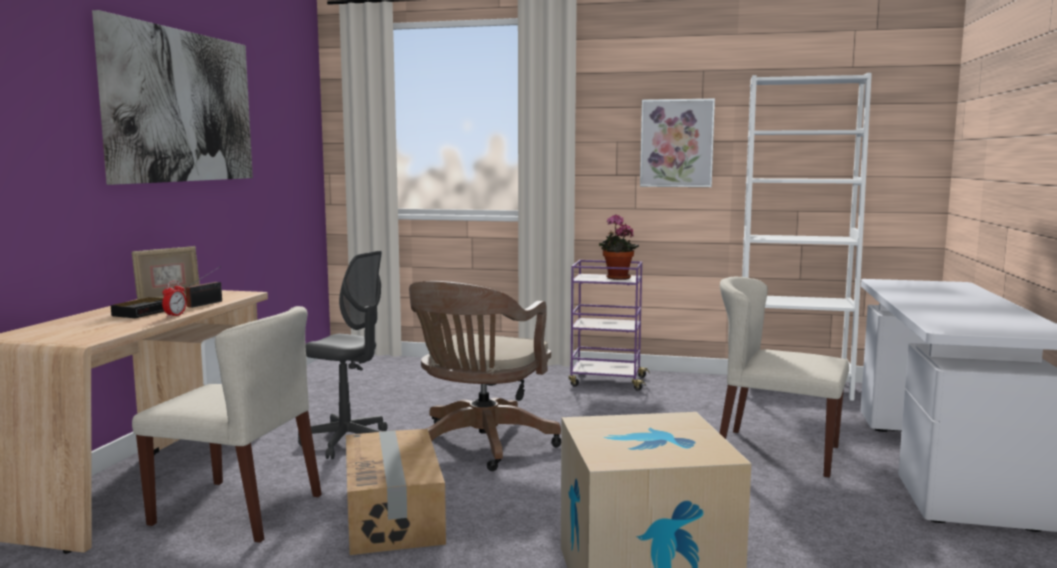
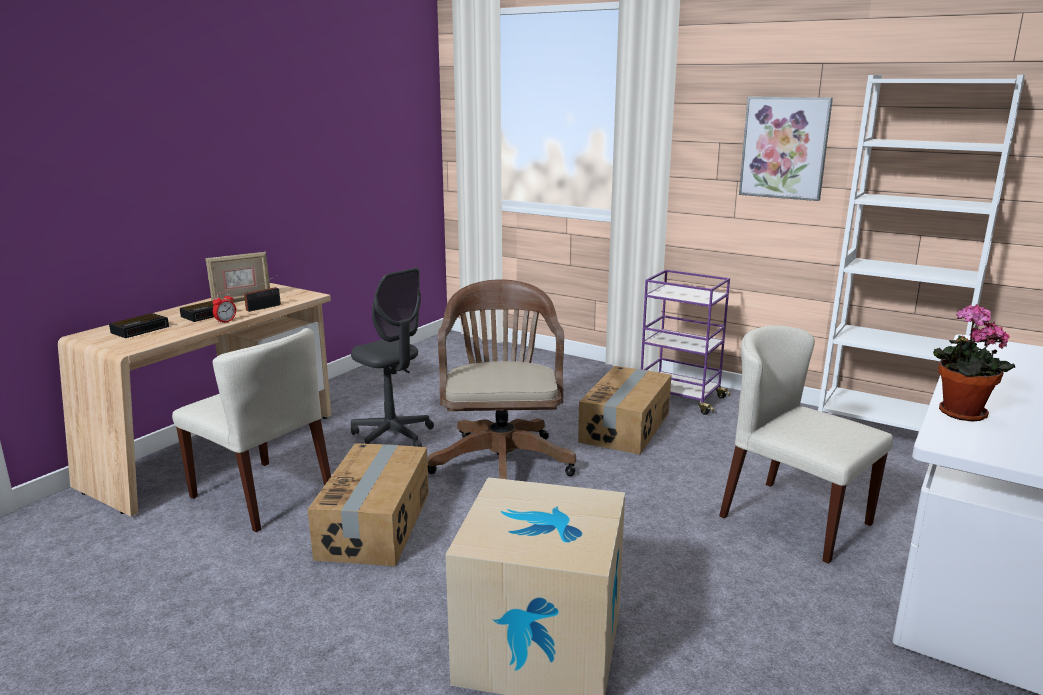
camera: 20 degrees right, 10 degrees up
picture [92,10,253,185] -> none
brown office chair [409,281,561,471] -> brown office chair turned 135 degrees clockwise [428,279,576,479]
potted plant [599,215,639,280] -> potted plant moved to [933,304,1015,422]
none -> alarm clock [109,313,169,338]
none -> cardboard box [578,366,672,455]

